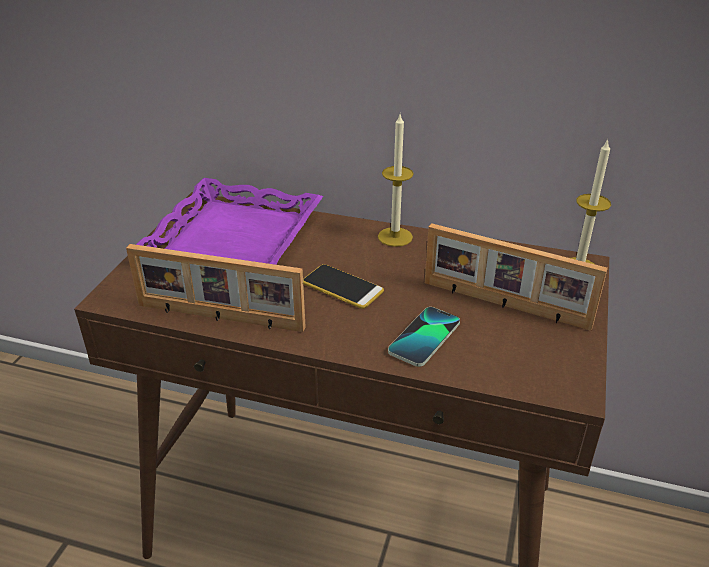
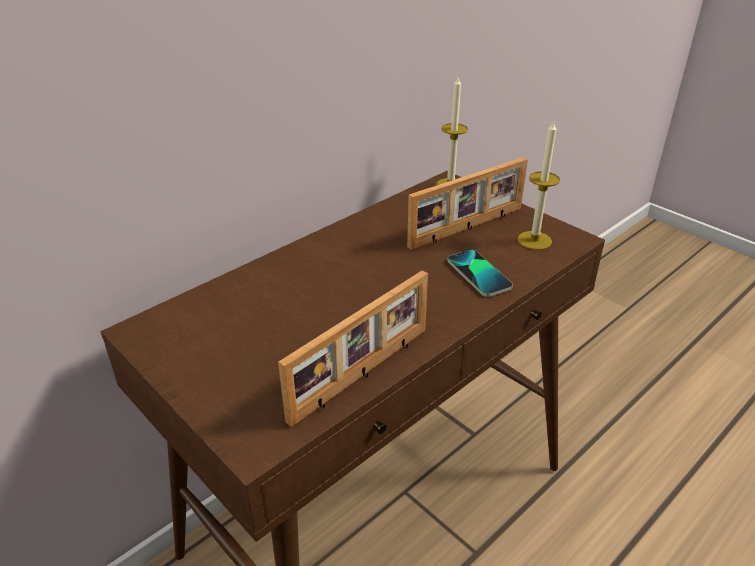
camera: 60 degrees left, 0 degrees up
purple tray [136,178,323,265] -> none
phone [303,264,384,309] -> none
candle [378,114,414,247] -> candle moved to [517,121,560,250]

